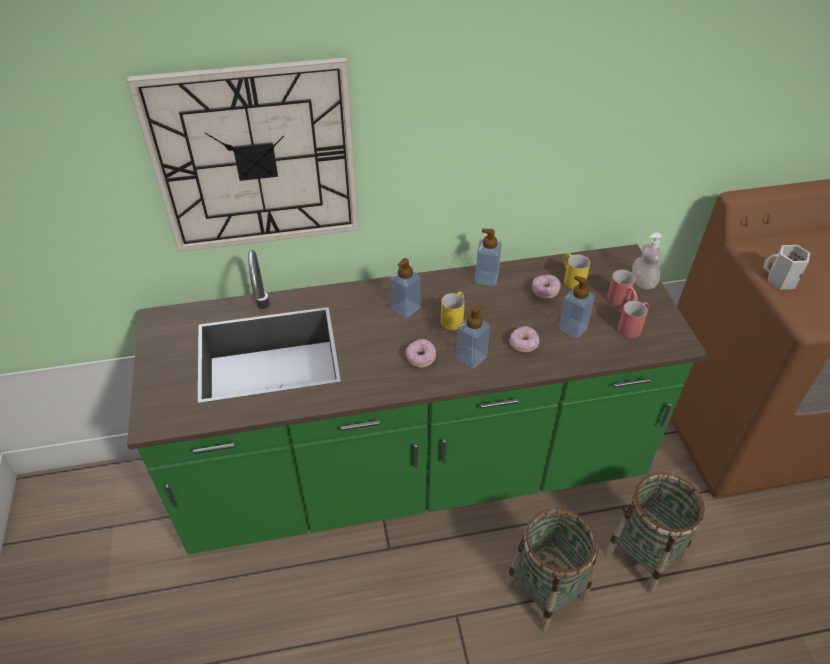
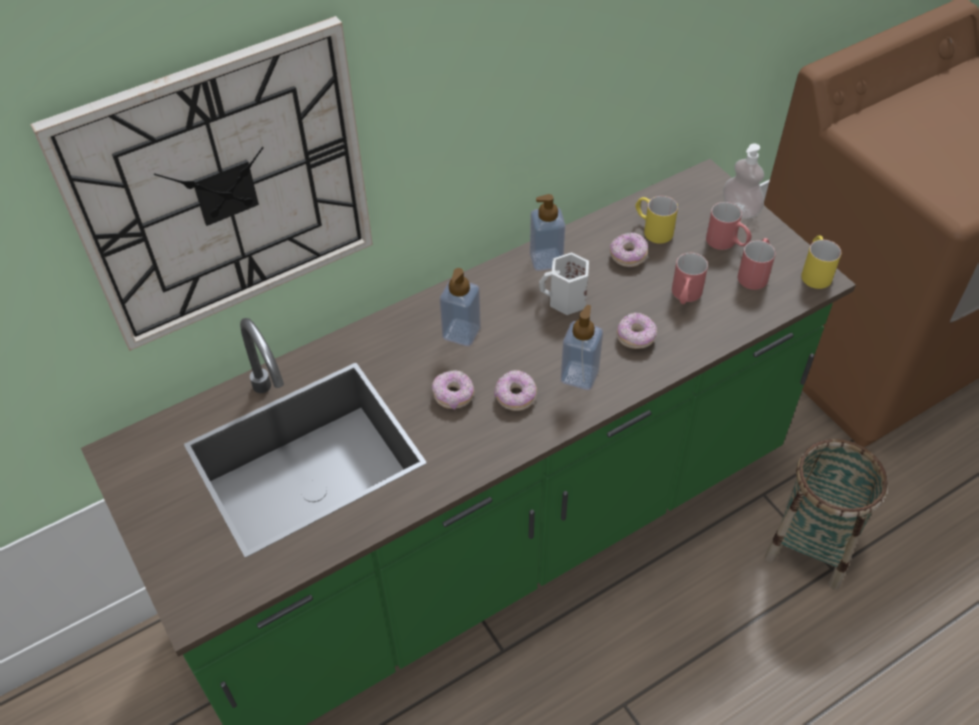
camera: 20 degrees left, 5 degrees up
yellow mug [441,292,465,330] -> yellow mug moved to [801,235,841,289]
basket [505,508,598,631] -> none
soap dispenser [559,275,595,338] -> red mug [672,253,708,304]
white mug [763,245,810,290] -> white mug moved to [539,252,589,315]
none -> donut [432,370,474,410]

